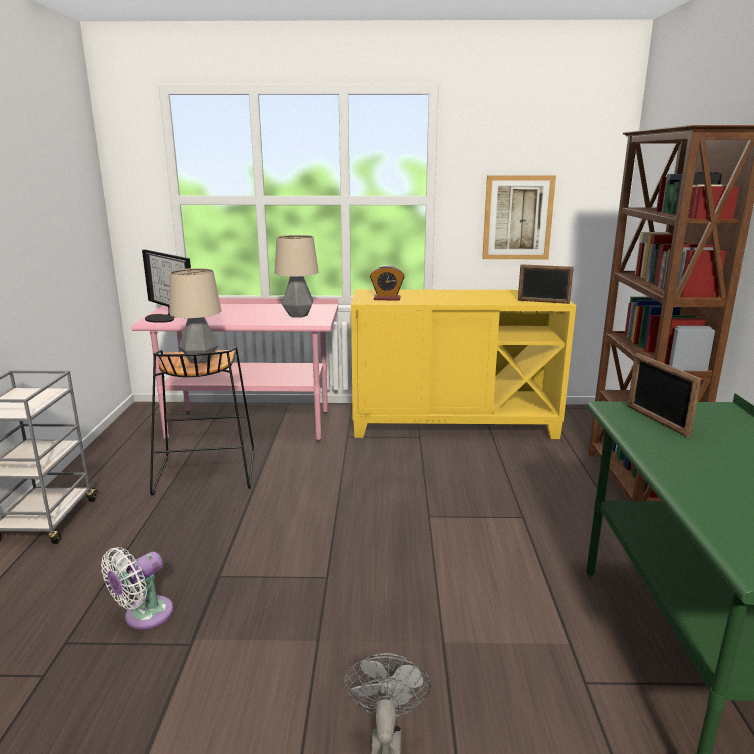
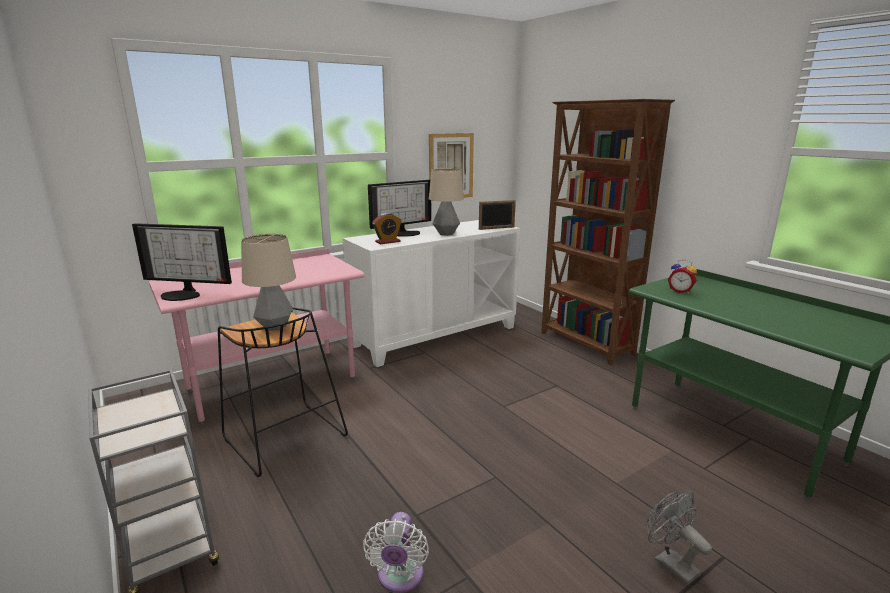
camera: 35 degrees left, 0 degrees up
table lamp [275,235,318,318] -> table lamp moved to [429,168,464,236]
yellow cabinet [351,289,576,439] -> white cabinet [343,220,520,367]
picture frame [628,353,701,438] -> alarm clock [668,260,697,293]
none -> monitor [368,180,431,237]

